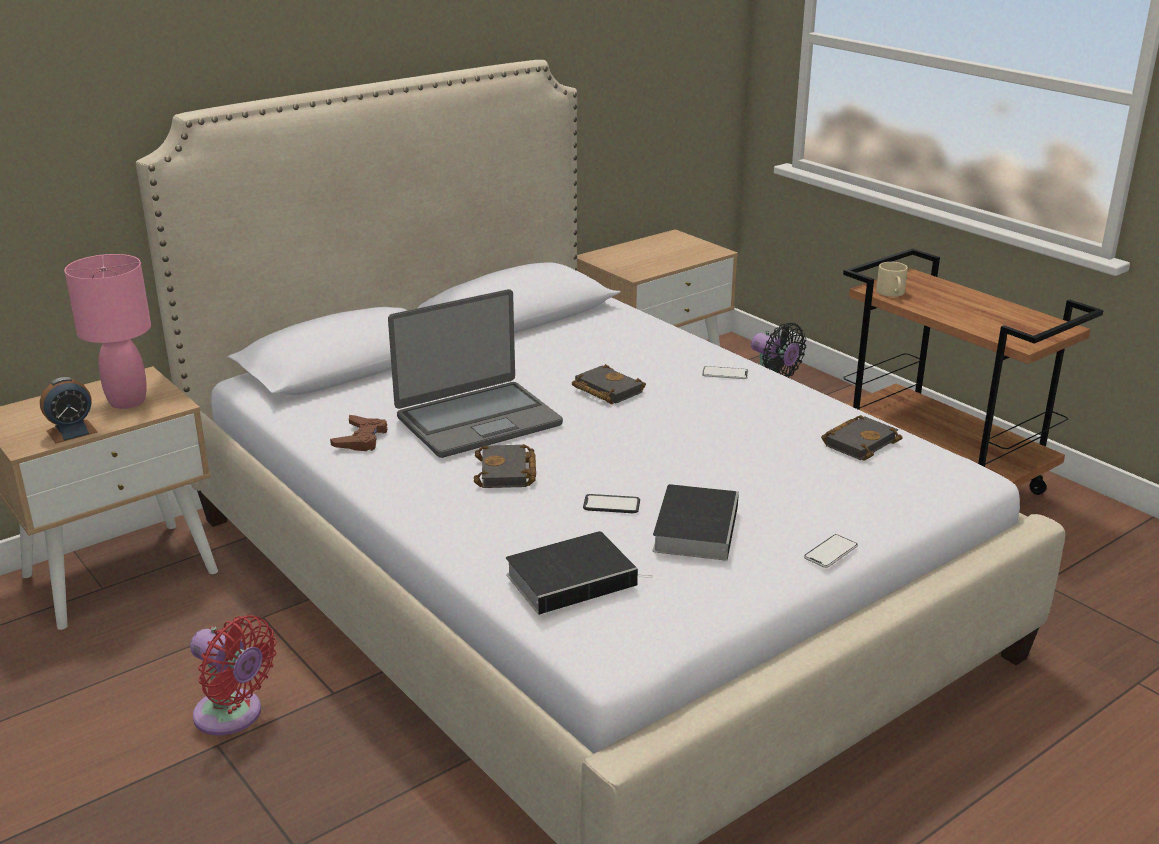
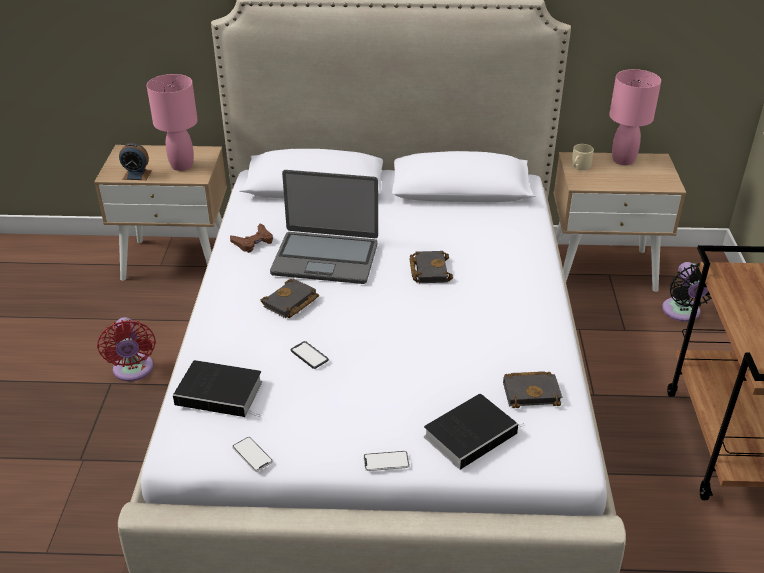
camera: 40 degrees right, 10 degrees up
book [653,484,739,561] -> book moved to [424,394,524,470]
phone [702,366,748,379] -> phone moved to [232,437,273,472]
beige mug [876,262,908,297] -> beige mug moved to [571,144,594,170]
none -> pink table lamp [609,69,661,165]

